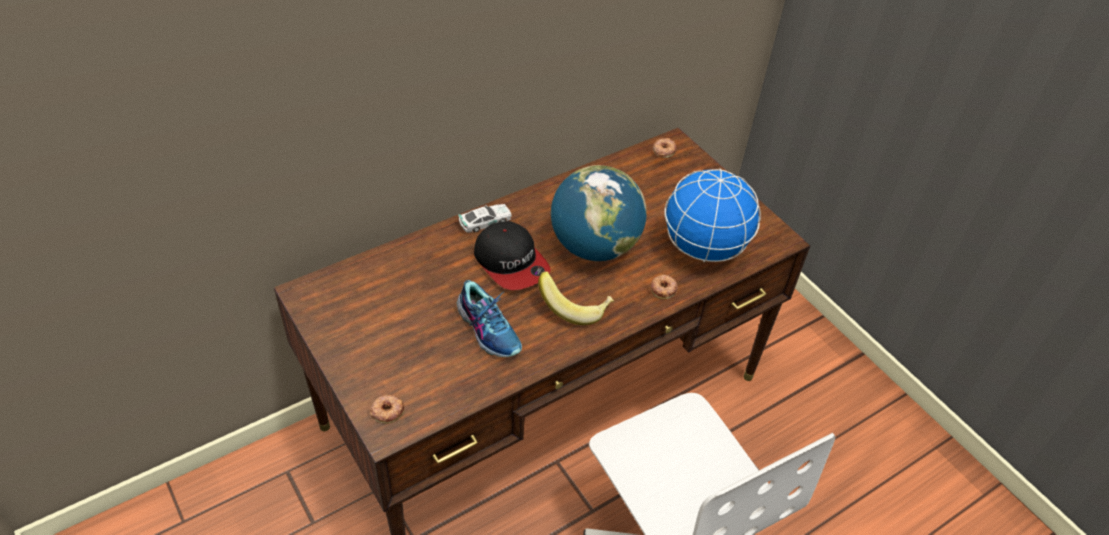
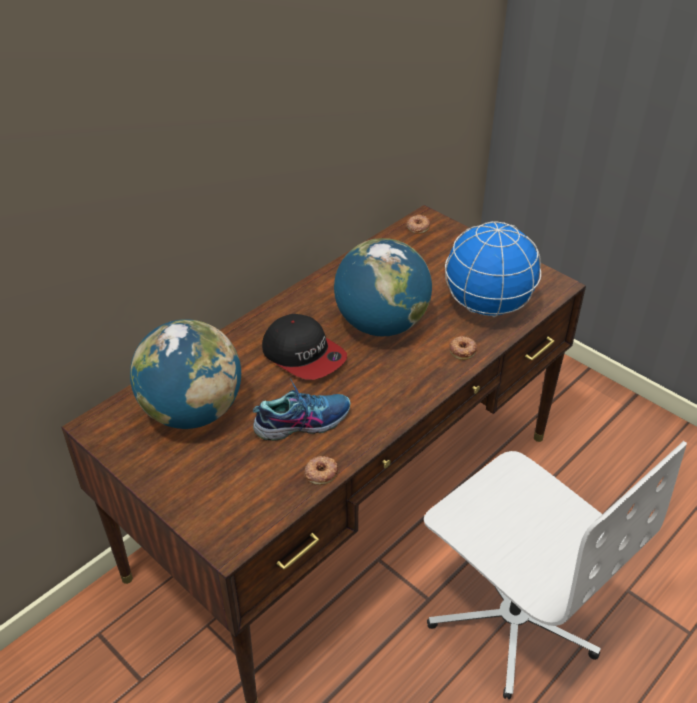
camera: 10 degrees left, 5 degrees down
donut [370,395,404,424] -> donut moved to [304,456,339,485]
shoe [457,280,522,357] -> shoe turned 60 degrees counterclockwise [253,379,351,441]
toy car [458,204,512,233] -> none
banana [538,271,614,325] -> none
none -> globe [130,319,241,429]

